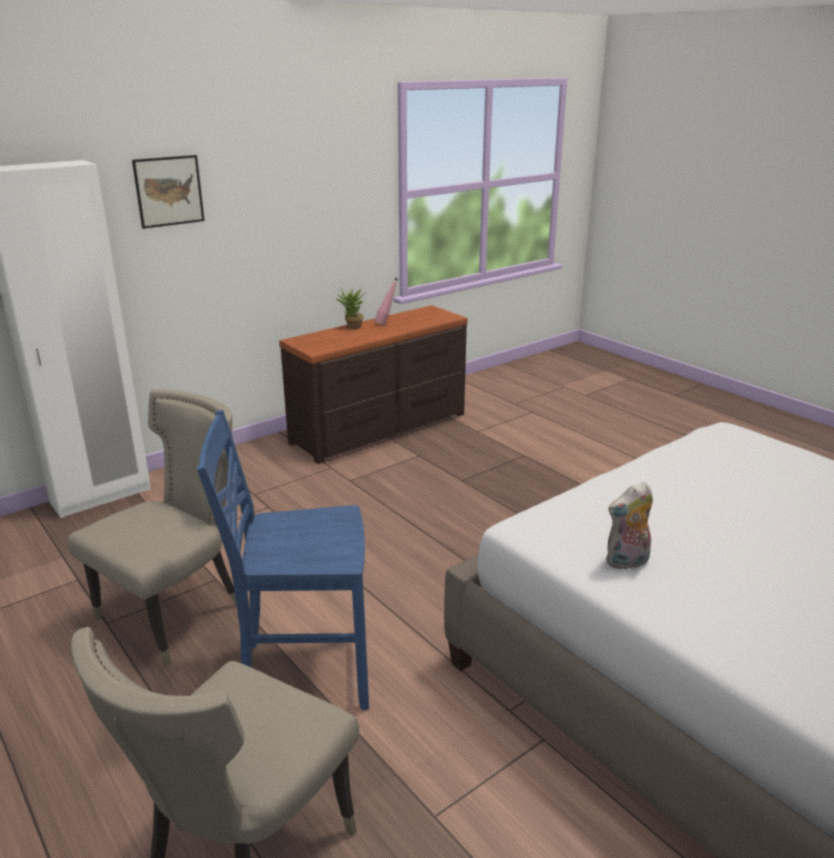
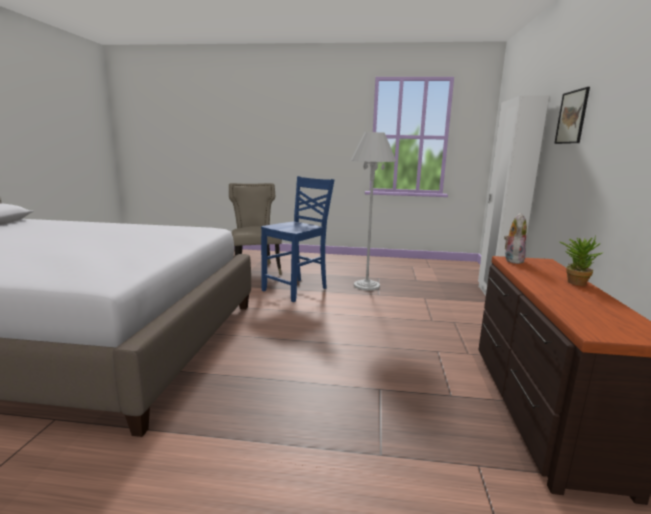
camera: 135 degrees right, 10 degrees down
beige chair [67,389,237,667] -> white floor lamp [350,132,397,290]
pink bottle [374,278,398,325] -> none
plush toy [606,482,653,570] -> plush toy moved to [504,213,527,264]

